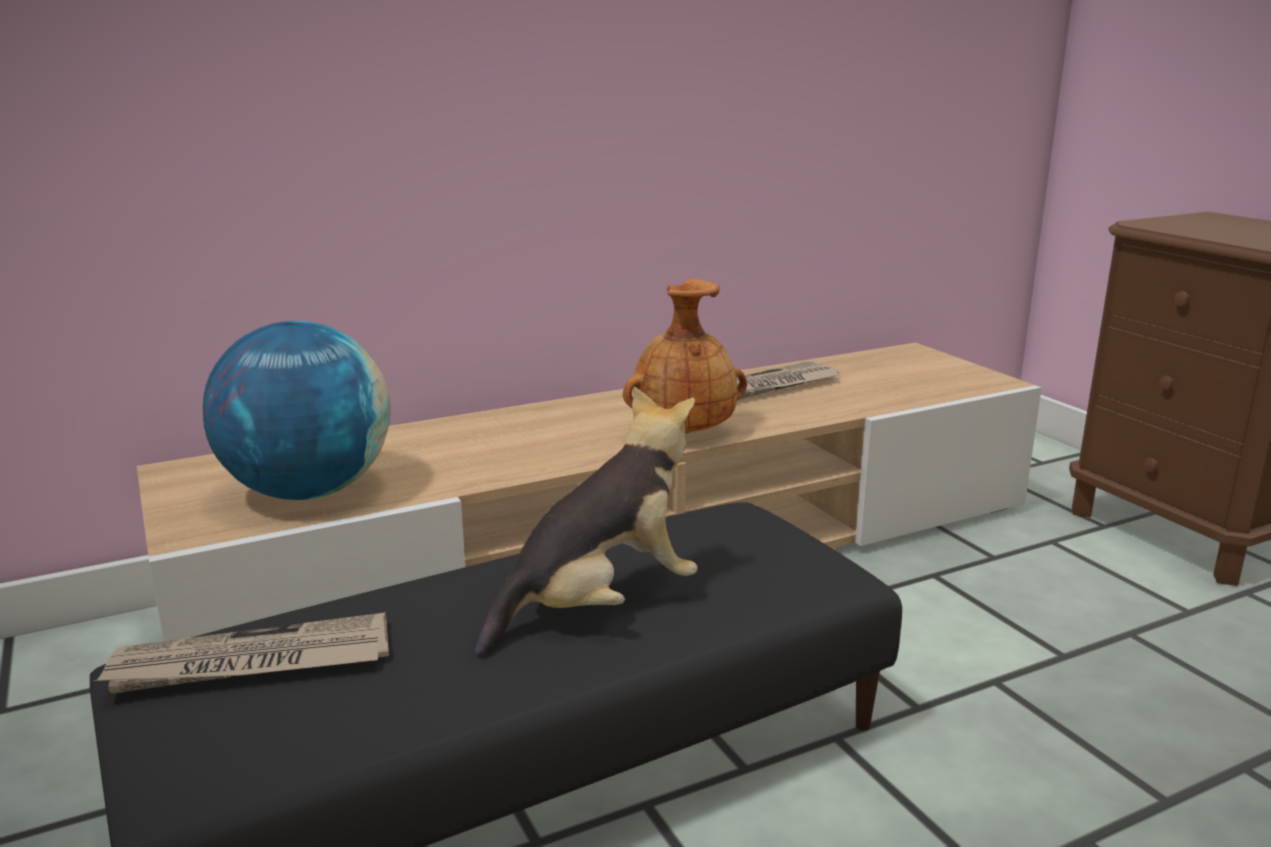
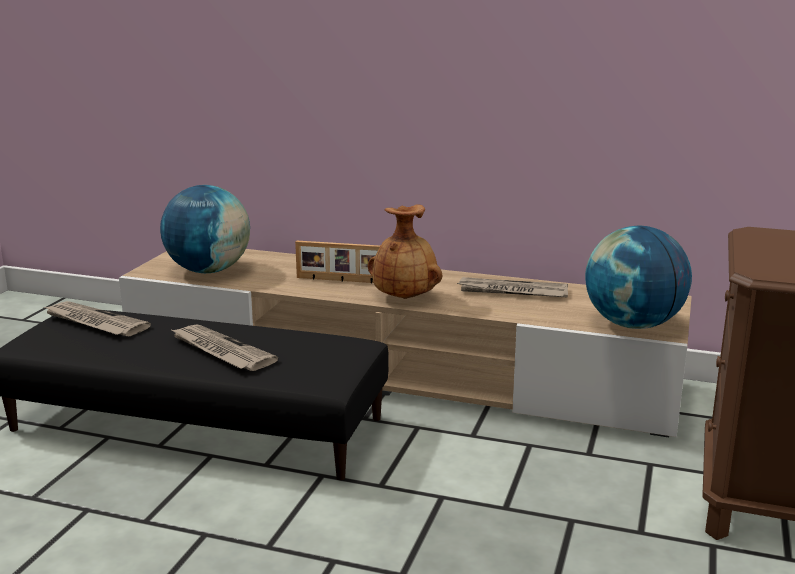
camera: 45 degrees right, 0 degrees up
plush toy [475,387,698,656] -> newspaper [170,324,278,371]
none -> picture frame [295,240,380,284]
none -> globe [585,226,692,329]

